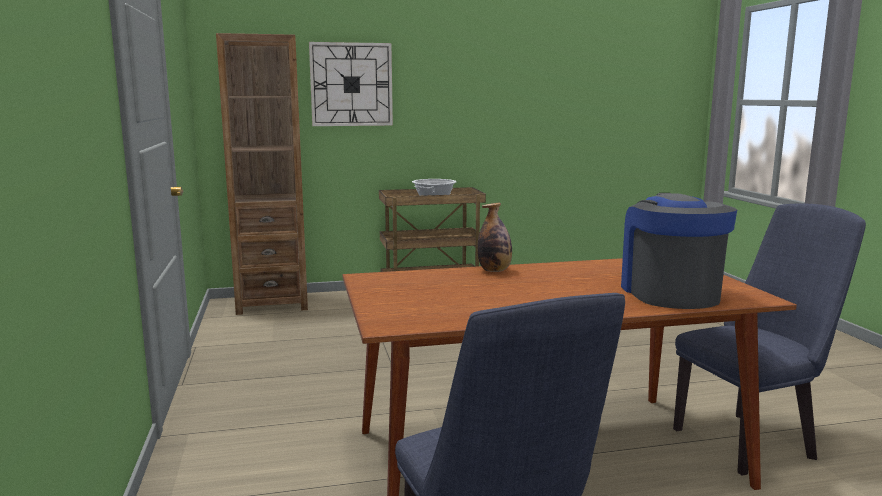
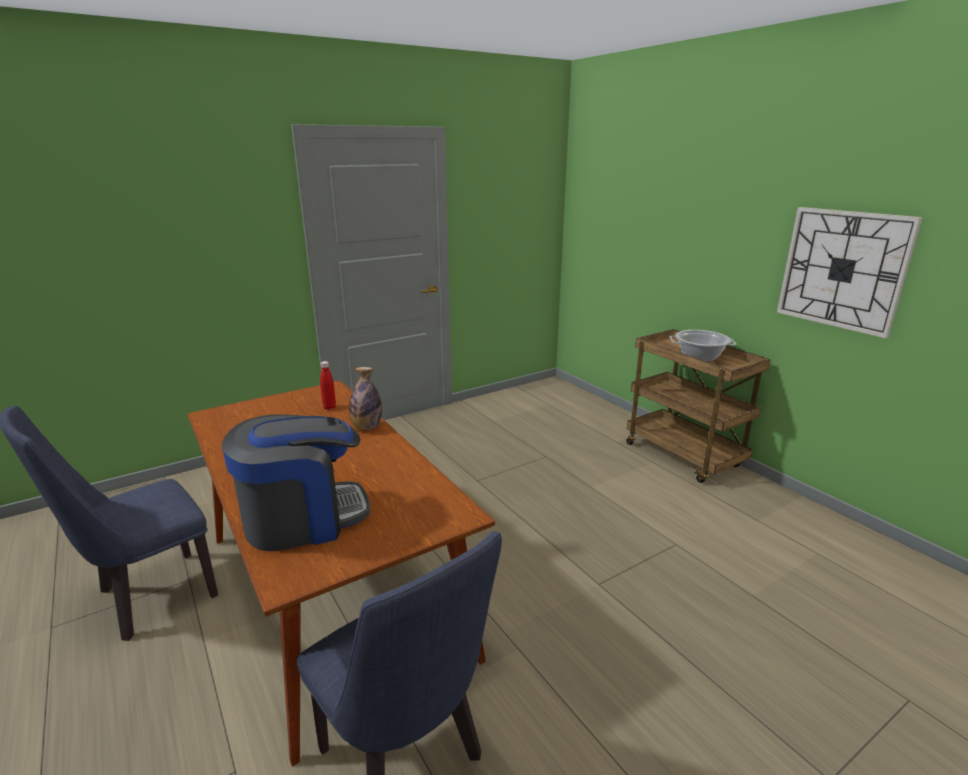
camera: 70 degrees right, 10 degrees up
brown bookcase [216,33,308,315] -> none
wall clock [309,42,393,126] -> wall clock moved to [777,207,923,338]
none -> red bottle [320,361,336,410]

